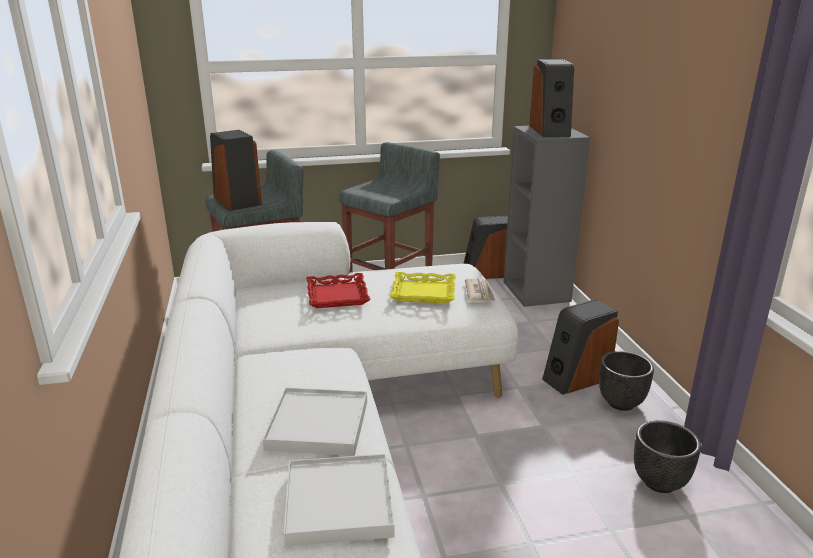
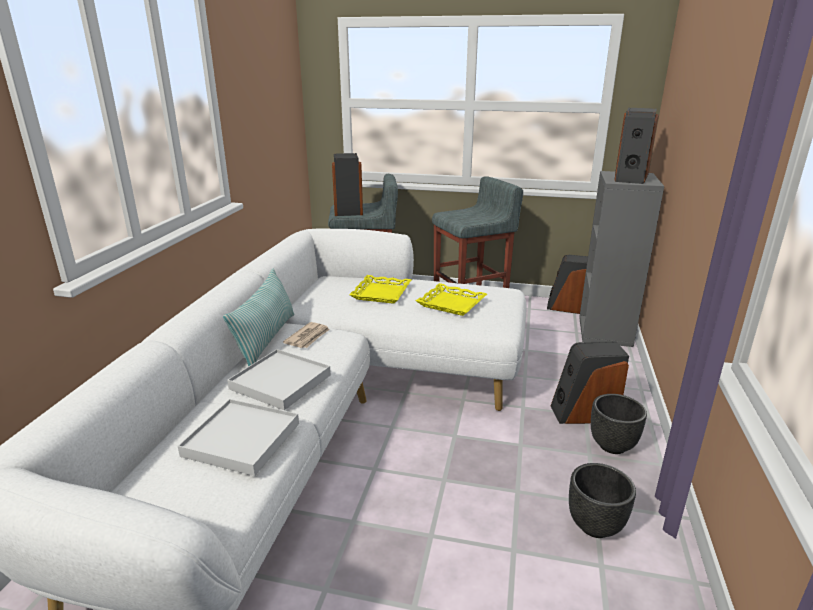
camera: 25 degrees right, 0 degrees up
red tray [306,273,370,308] -> yellow tray [349,275,411,304]
newspaper [465,279,496,302] -> newspaper moved to [283,322,330,348]
none -> pillow [223,268,294,367]

